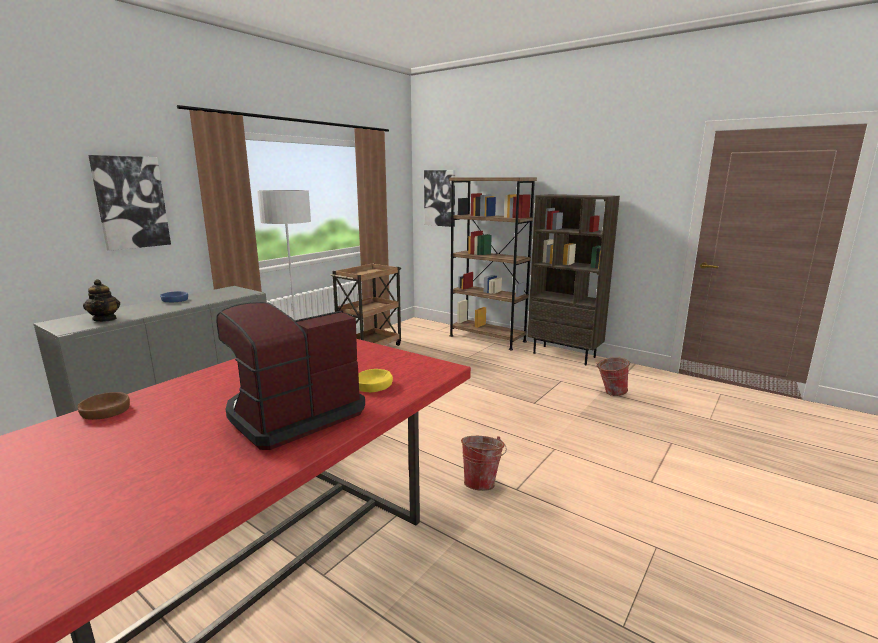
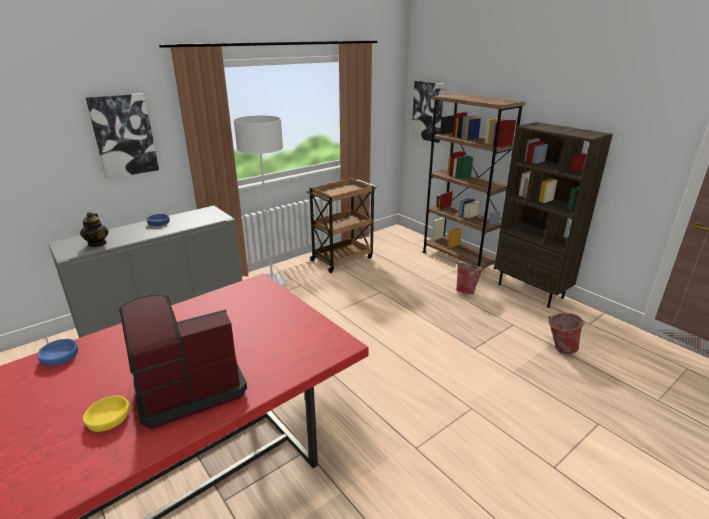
camera: 15 degrees right, 10 degrees up
brown bowl [78,392,130,420] -> blue bowl [37,339,78,366]
yellow bowl [358,369,393,392] -> yellow bowl moved to [83,396,130,432]
bucket [461,436,507,491] -> bucket moved to [456,263,484,294]

